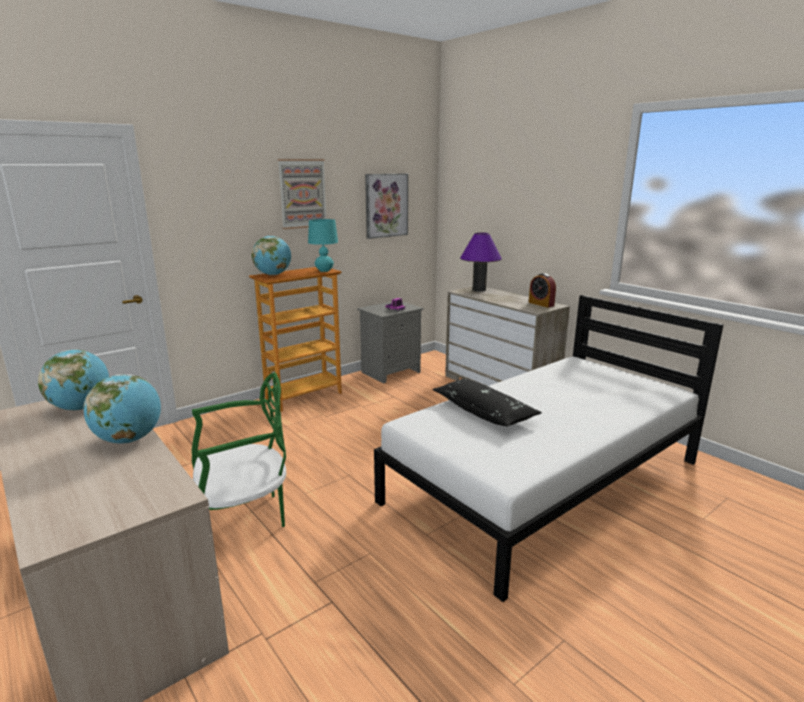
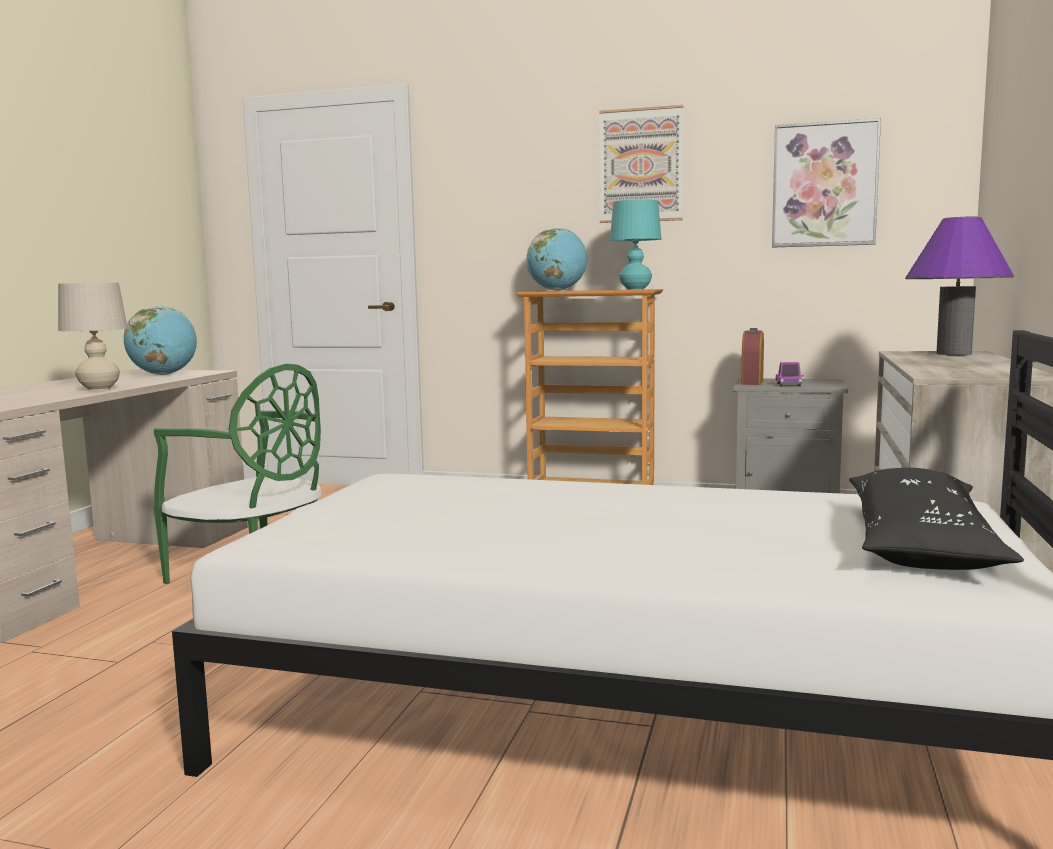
camera: 55 degrees right, 10 degrees down
globe [83,374,161,444] -> beige table lamp [58,283,128,391]
black pillow [432,378,542,427] -> black pillow moved to [849,468,1024,570]
alarm clock [529,273,556,308] -> alarm clock moved to [741,328,764,385]

